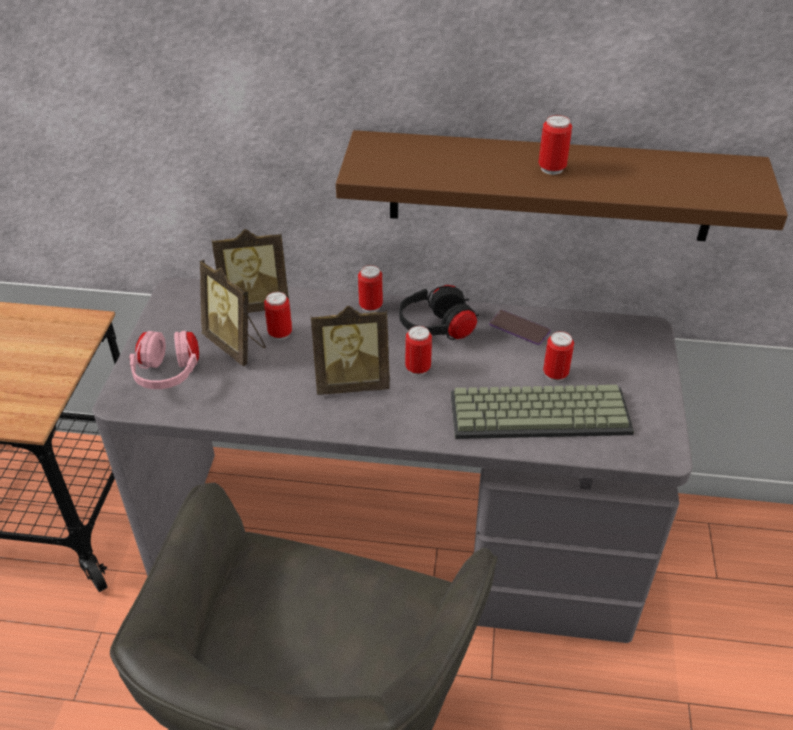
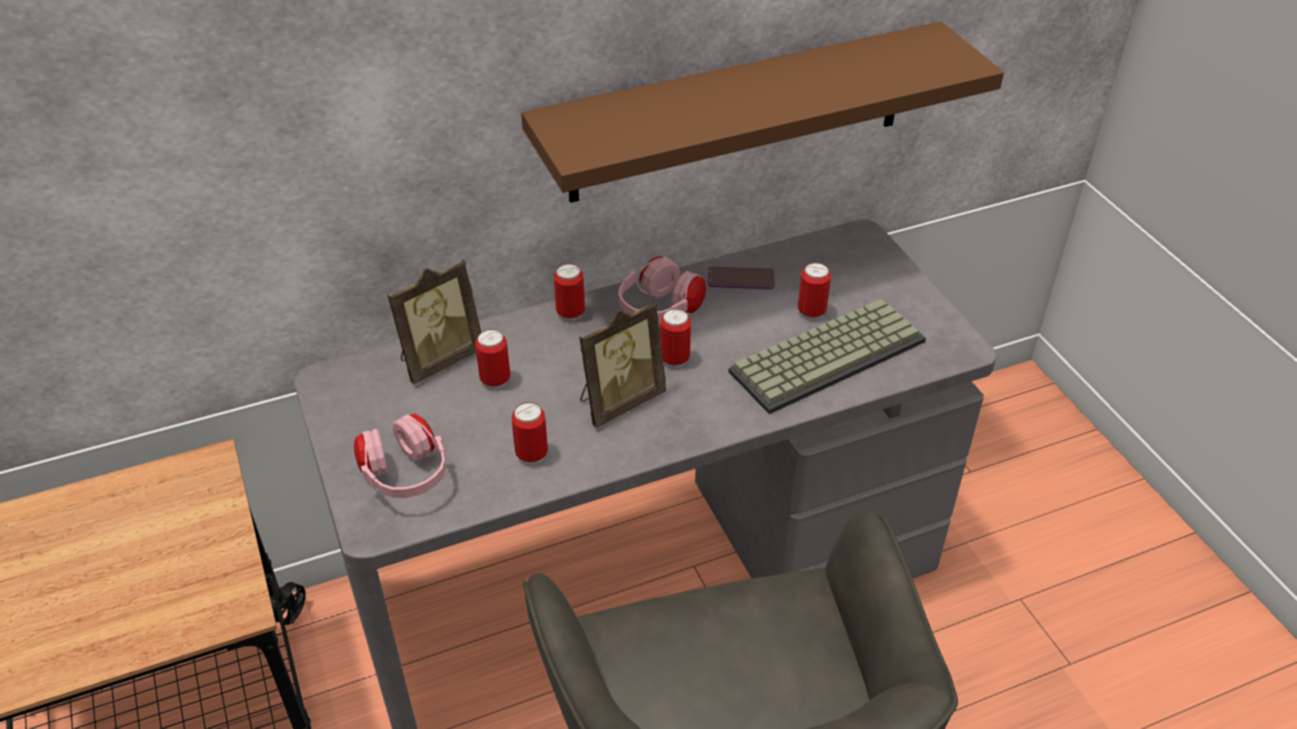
camera: 30 degrees left, 0 degrees up
picture frame [200,260,266,366] -> none
black headphones [399,285,479,340] -> pink headphones [618,256,706,321]
can [538,115,572,175] -> can moved to [512,402,548,464]

